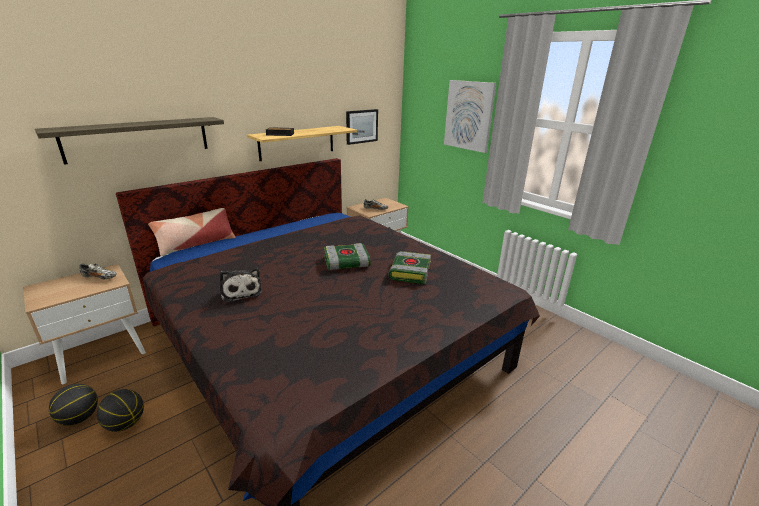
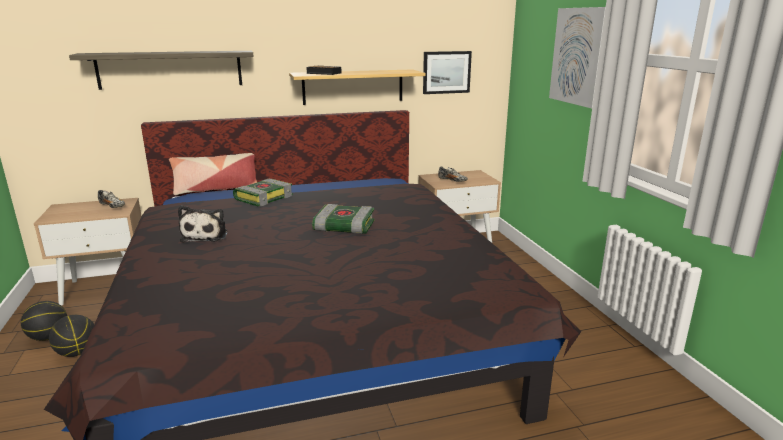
camera: 25 degrees right, 5 degrees down
book [388,251,431,284] -> book moved to [233,179,293,207]

